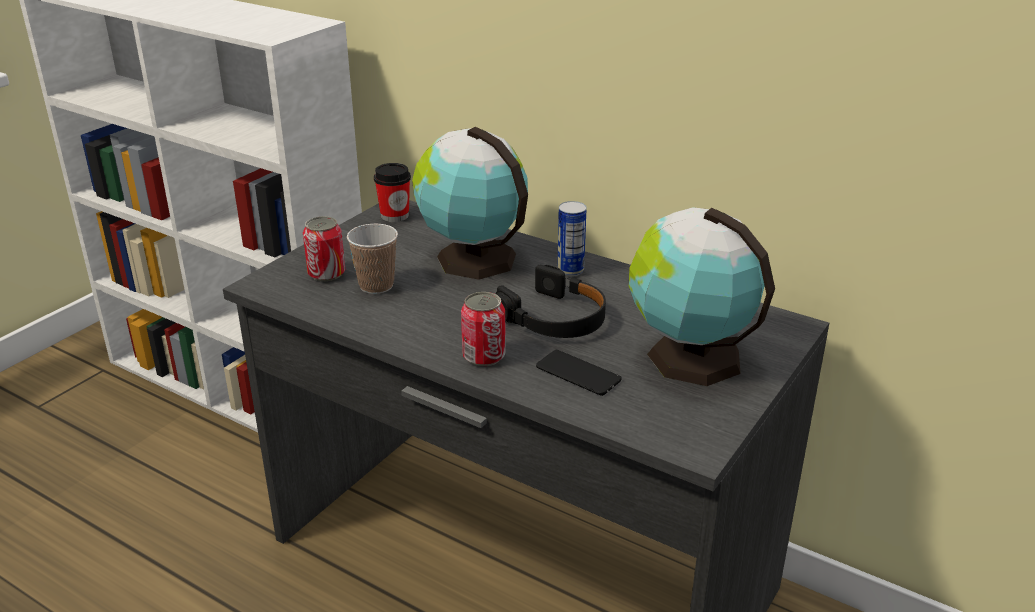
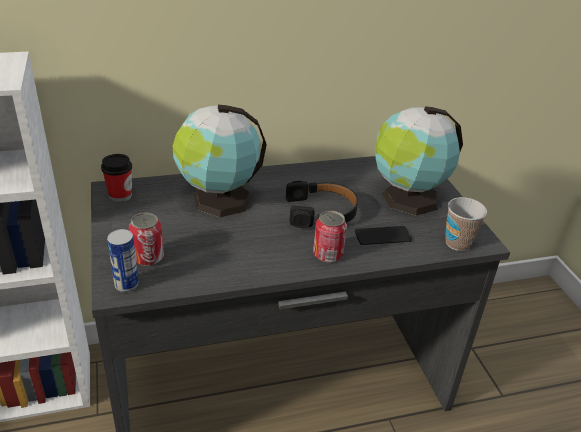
camera: 50 degrees left, 5 degrees up
cup [347,224,398,294] -> cup moved to [445,197,487,251]
can [557,201,587,276] -> can moved to [107,229,139,293]

